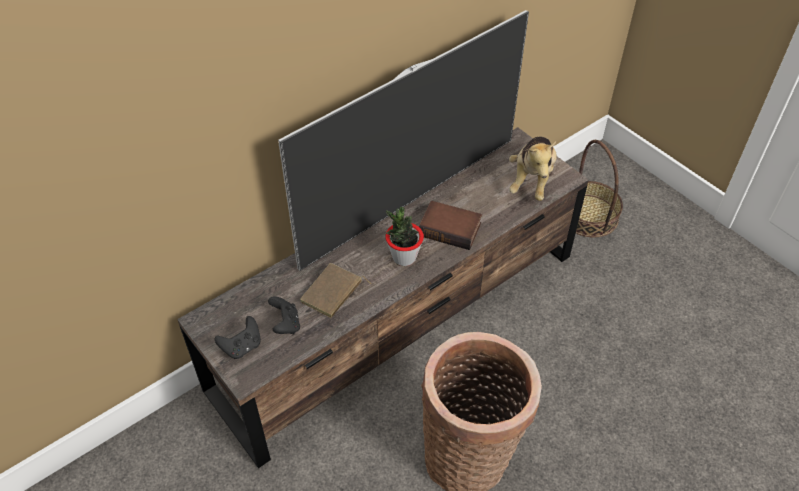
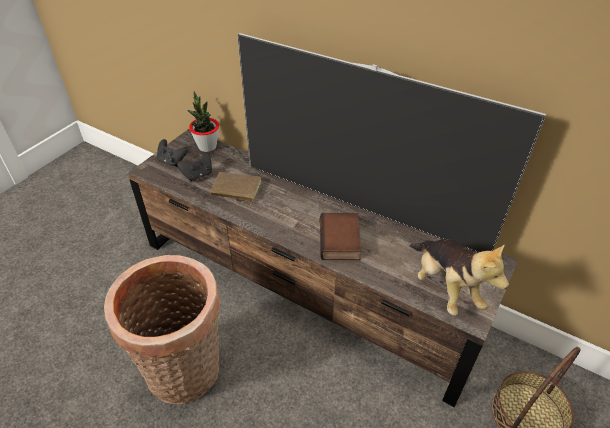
camera: 70 degrees right, 5 degrees down
potted plant [385,206,424,266] -> potted plant moved to [187,92,219,152]
plush toy [509,137,557,201] -> plush toy turned 105 degrees counterclockwise [409,239,509,316]

